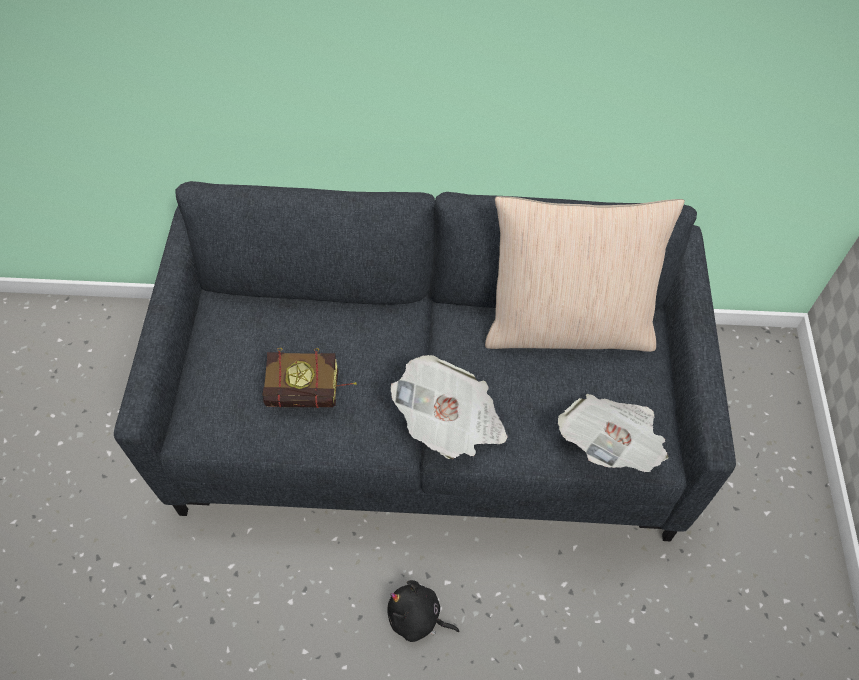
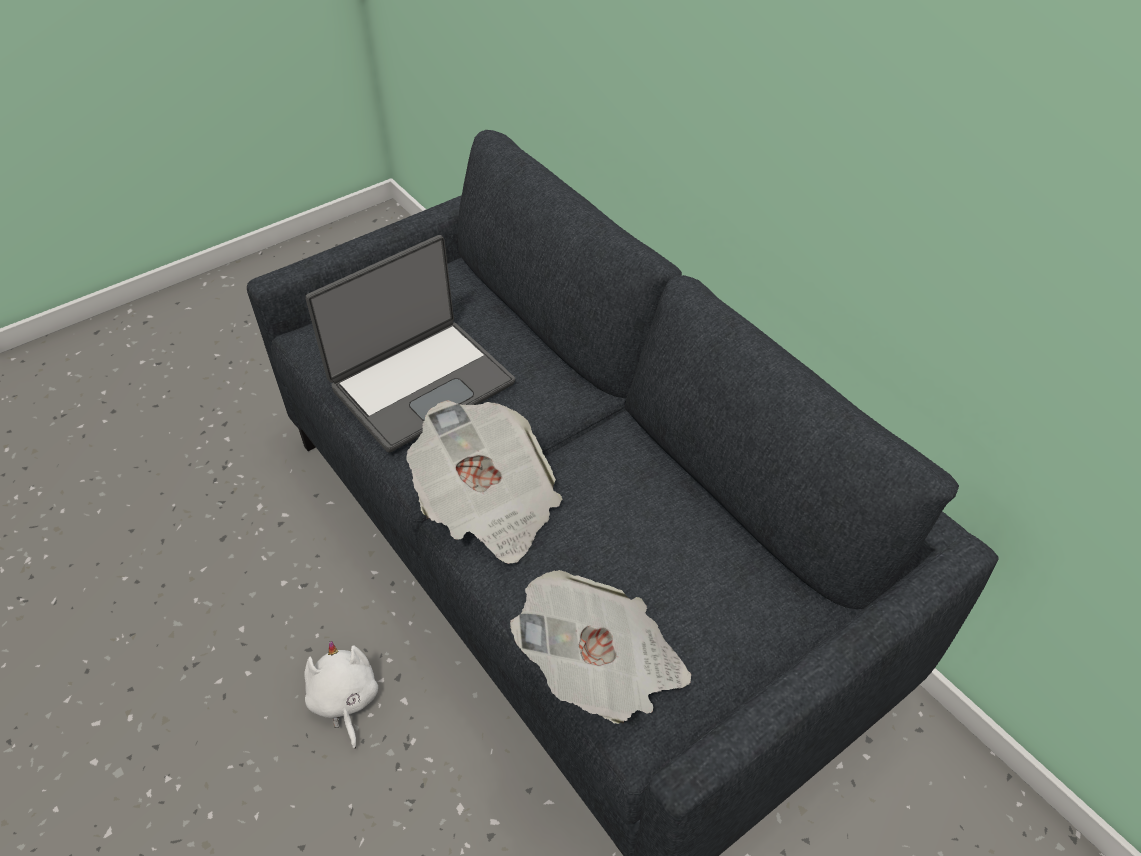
camera: 50 degrees right, 10 degrees down
book [262,348,356,408] -> laptop [306,235,515,453]
black plush toy [387,580,460,642] -> white plush toy [304,641,378,749]
beige pillow [485,196,685,352] -> none

